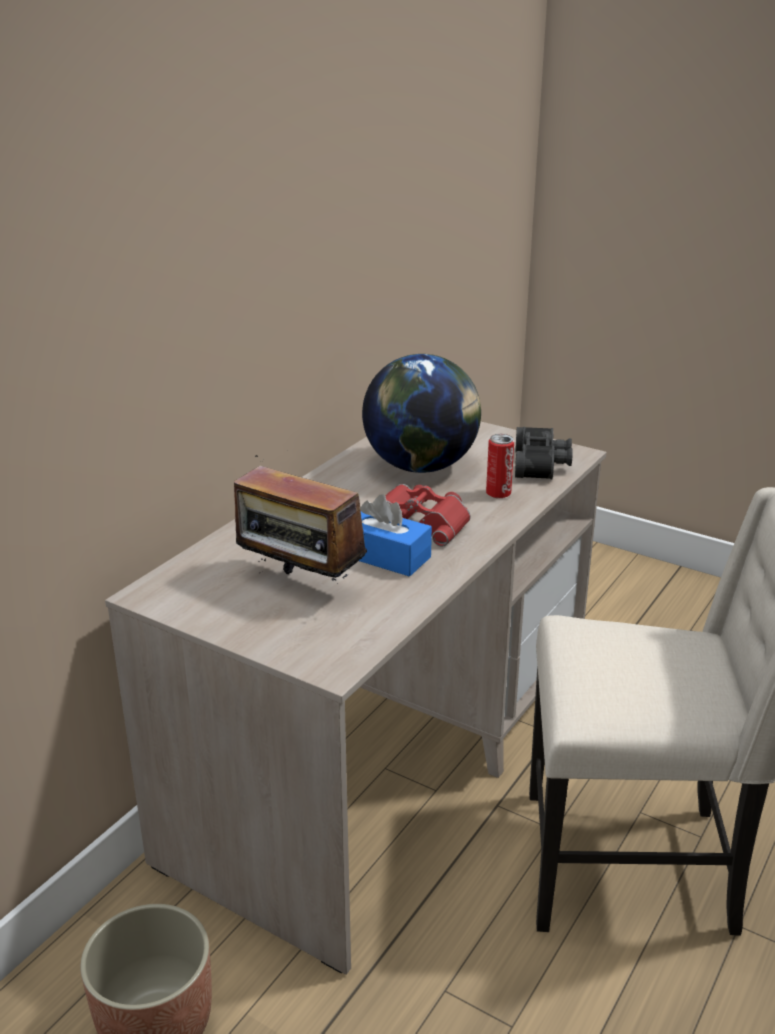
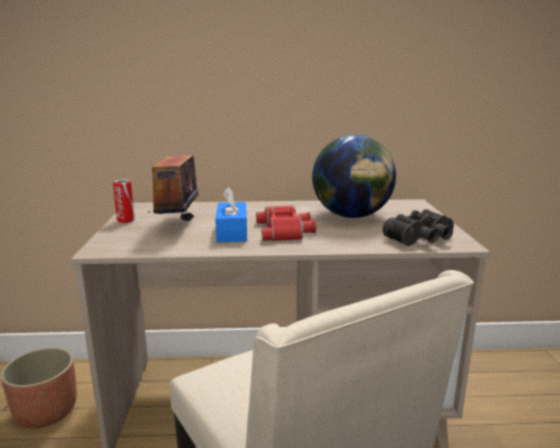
camera: 55 degrees right, 10 degrees down
can [486,434,514,498] -> can moved to [113,179,135,223]

